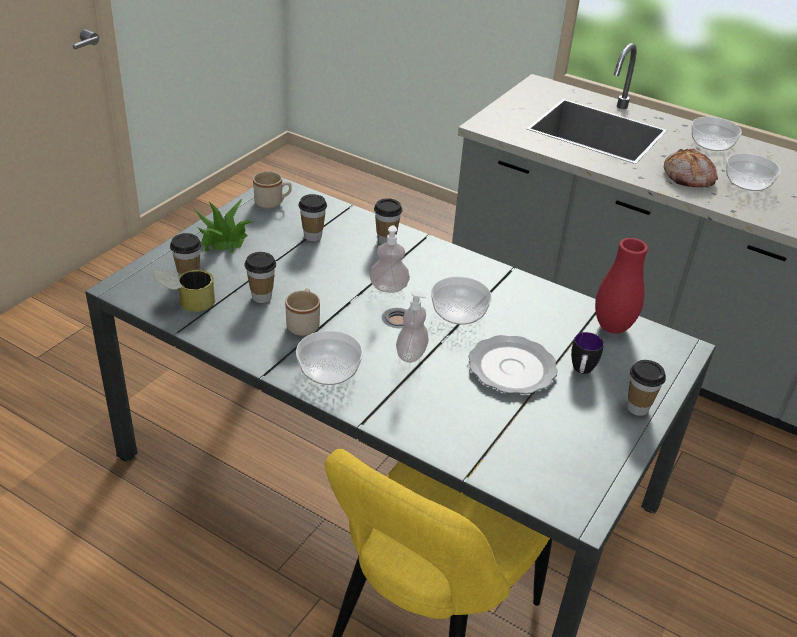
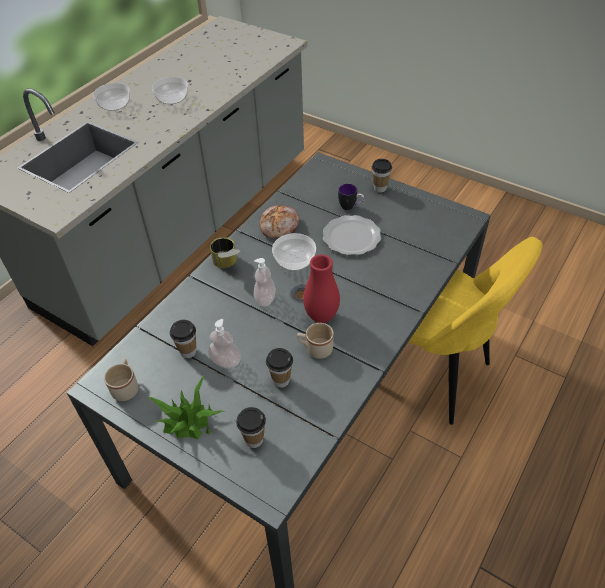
camera: 85 degrees left, 10 degrees up
can [153,270,215,312] -> can moved to [210,237,240,268]
bowl [296,330,363,385] -> none
cup [374,198,402,244] -> none
soap dispenser [396,290,429,363] -> soap dispenser moved to [208,319,241,368]
red vase [595,238,648,334] -> red vase moved to [303,254,340,323]
bread [664,148,718,188] -> bread moved to [259,205,300,238]

